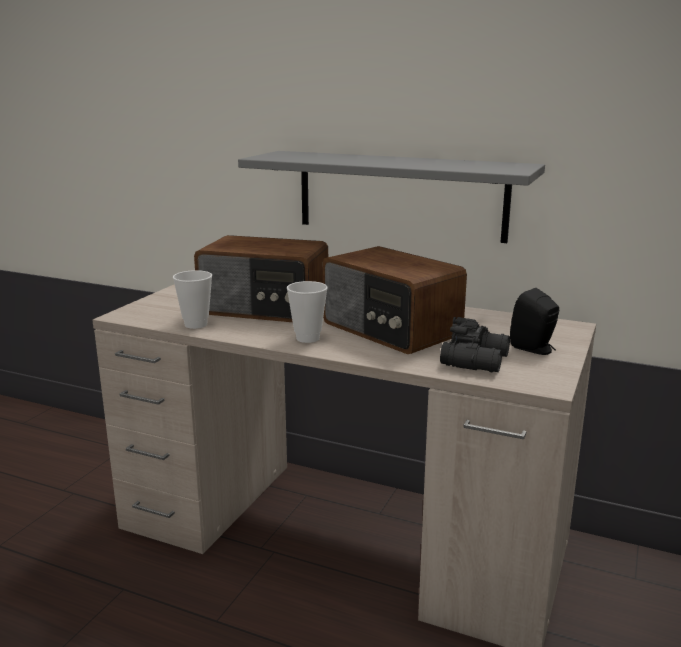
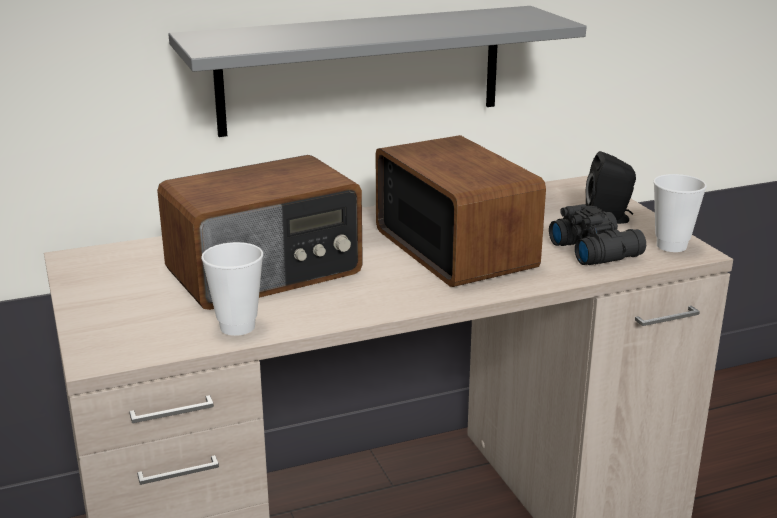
camera: 45 degrees left, 5 degrees up
cup [287,281,328,343] -> cup moved to [653,174,707,252]
radio [323,246,467,354] -> radio turned 120 degrees counterclockwise [376,135,546,287]

